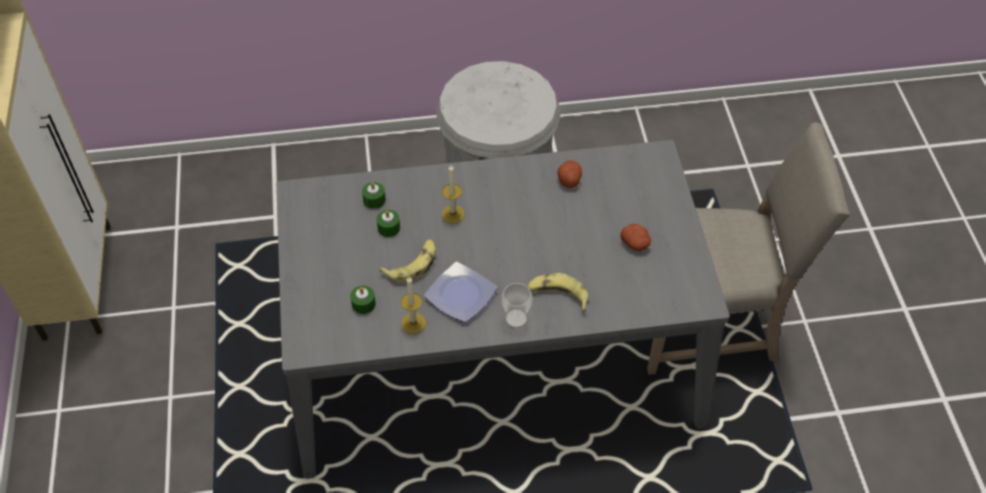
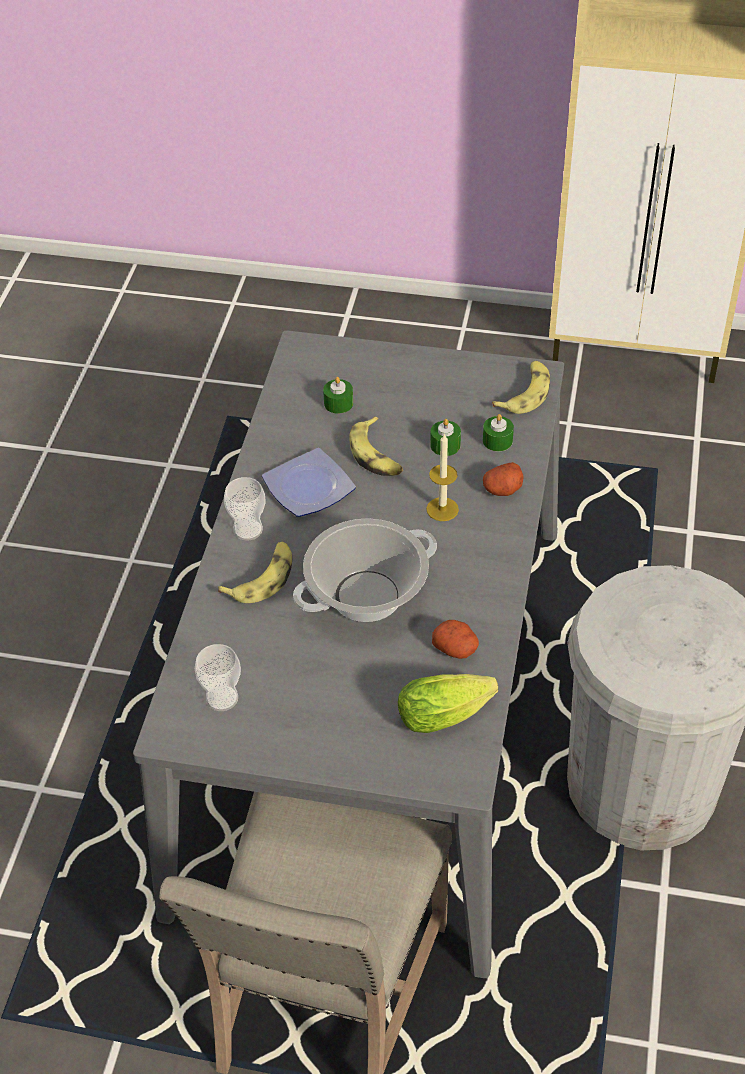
camera: 110 degrees right, 5 degrees down
candle [401,277,426,334] -> none
potato [620,224,651,251] -> potato moved to [483,462,524,496]
none -> cup [195,644,241,711]
none -> cooking pot [293,518,437,622]
none -> lettuce [398,674,498,733]
none -> banana [492,361,550,414]

